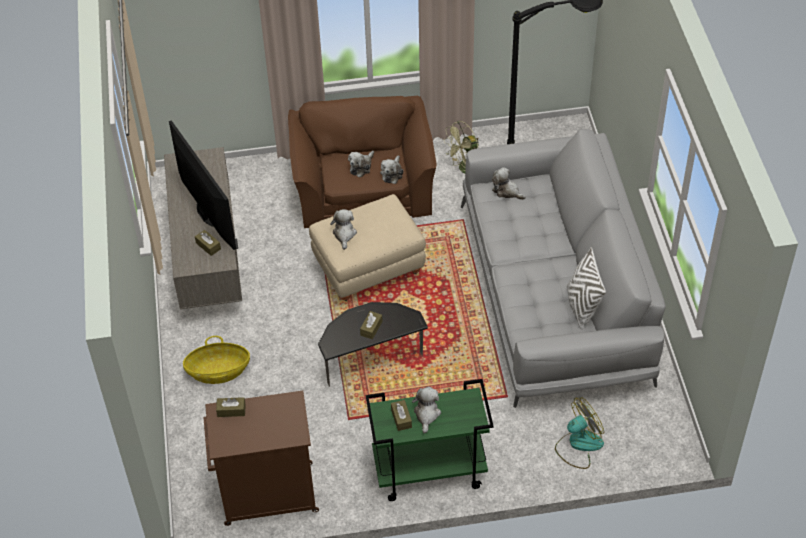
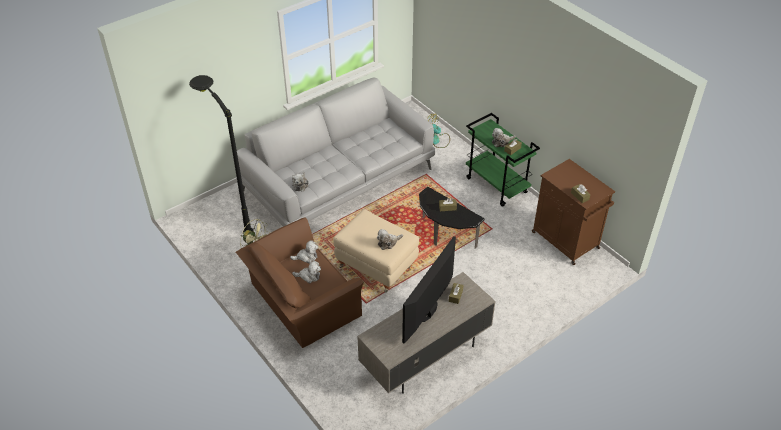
camera: 120 degrees left, 5 degrees down
basket [183,336,250,384] -> none
white pillow [567,247,606,330] -> none

